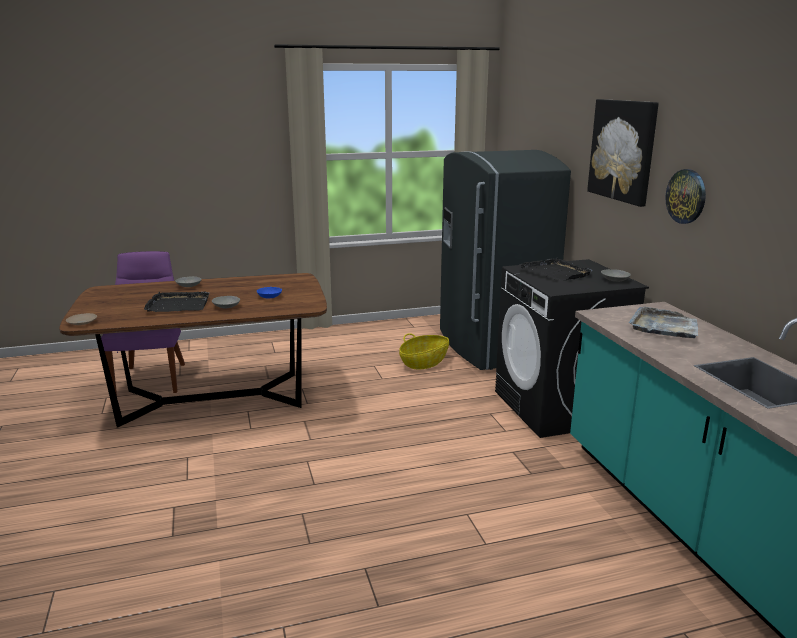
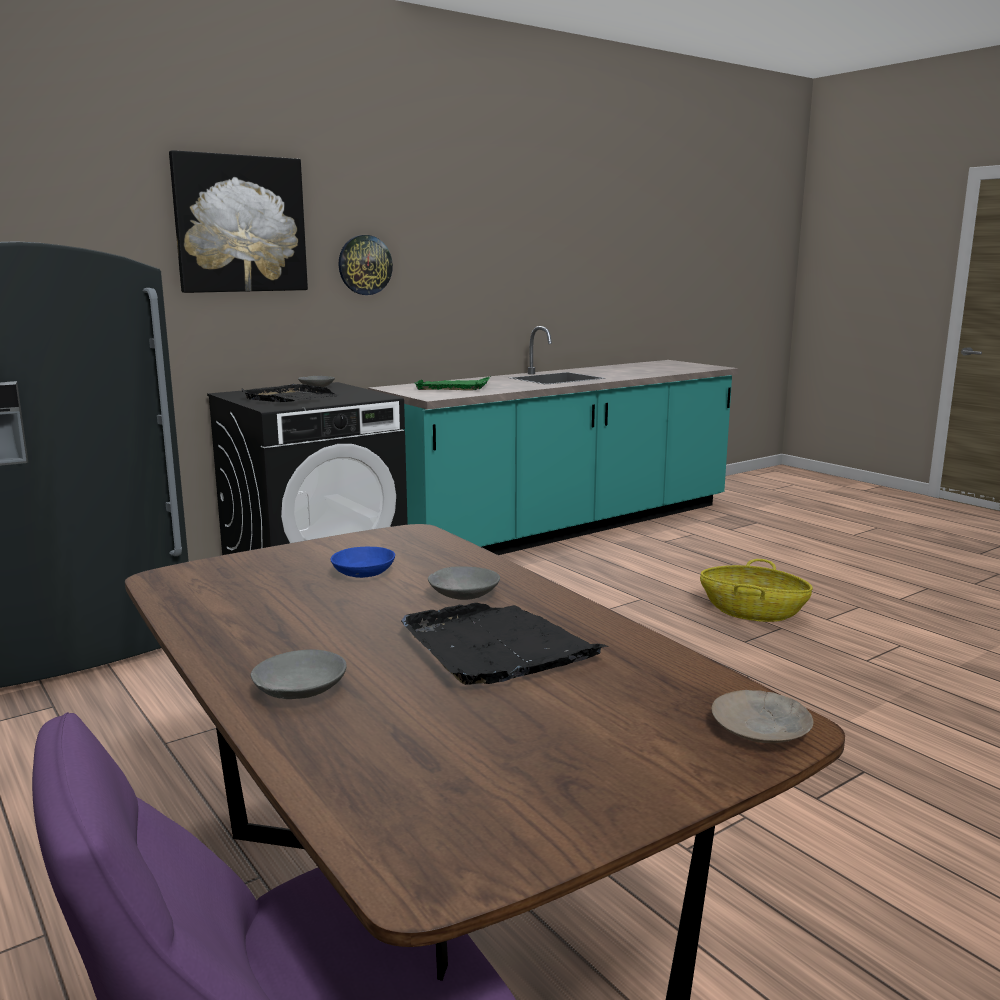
camera: 110 degrees left, 5 degrees down
basket [399,333,449,369] -> basket moved to [700,559,813,622]
grey tray [629,307,698,338] -> green tray [414,376,491,391]

